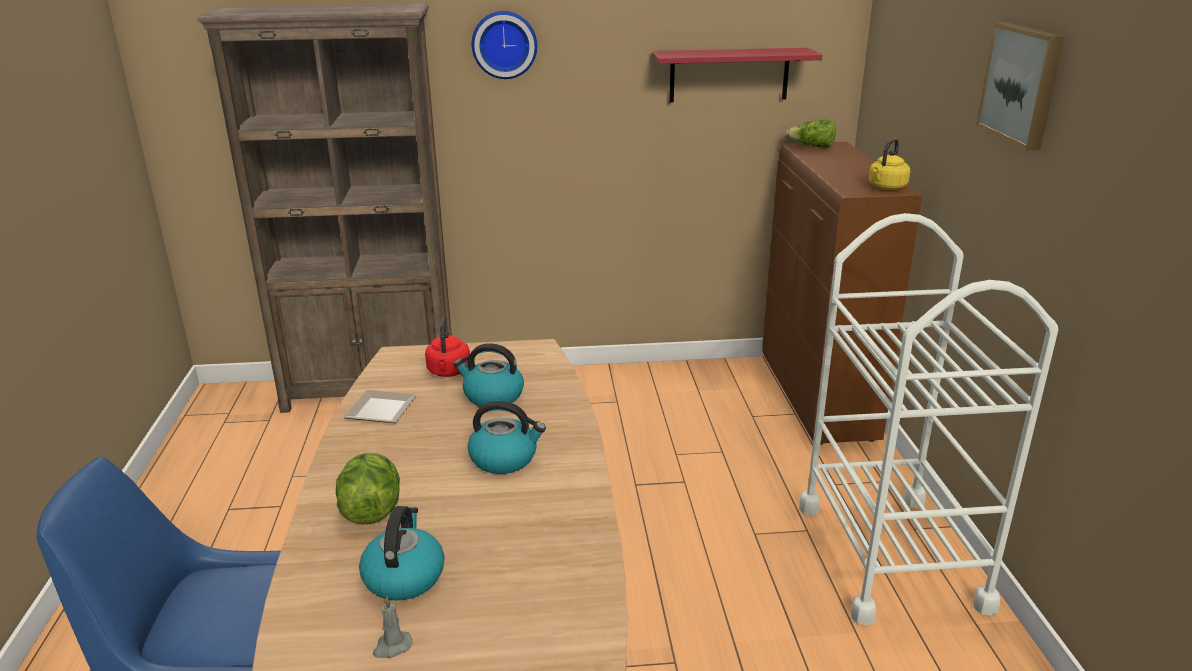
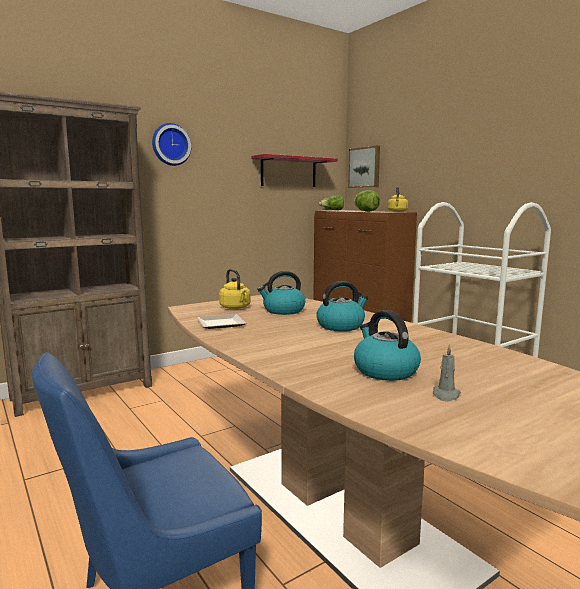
camera: 30 degrees left, 15 degrees down
lettuce [336,452,400,524] -> lettuce moved to [354,190,380,212]
red kettle [425,318,470,377] -> yellow kettle [219,269,251,309]
picture [976,22,1065,150] -> picture moved to [348,146,380,188]

